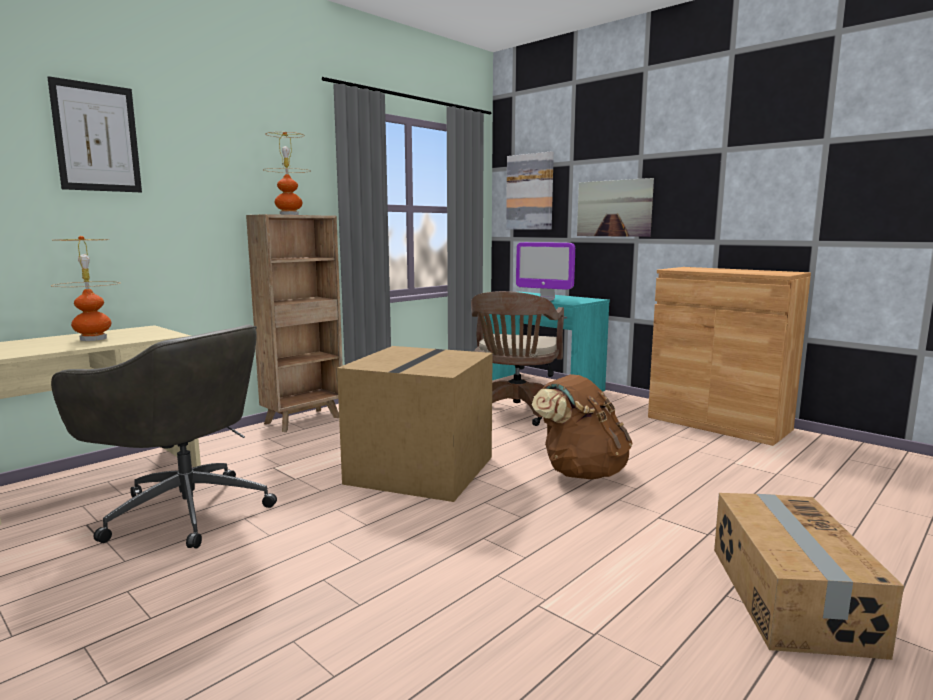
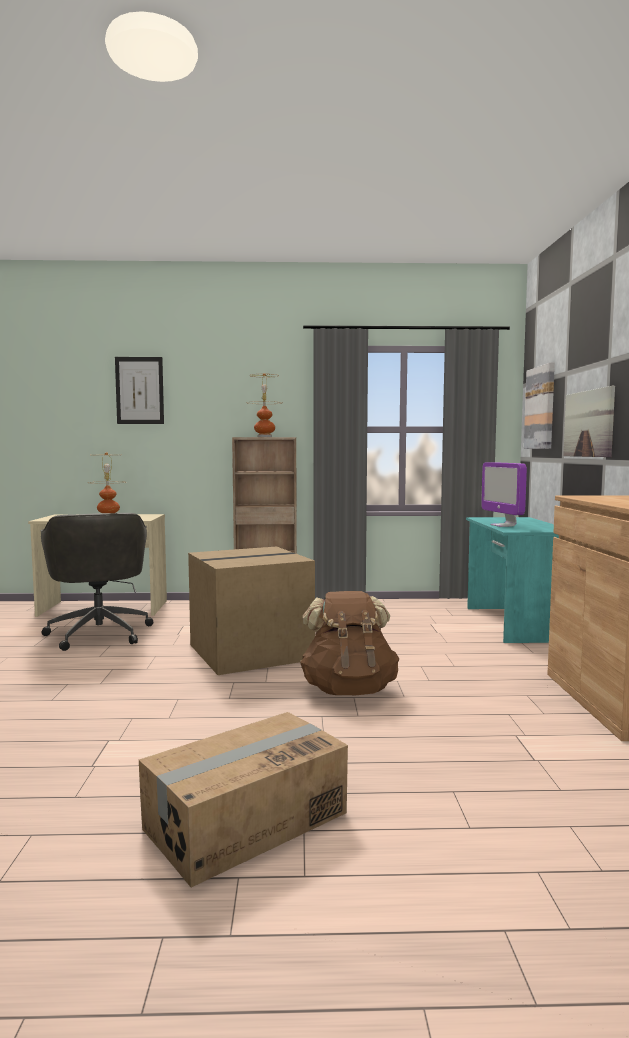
camera: 45 degrees right, 5 degrees down
brown office chair [471,291,564,426] -> none

